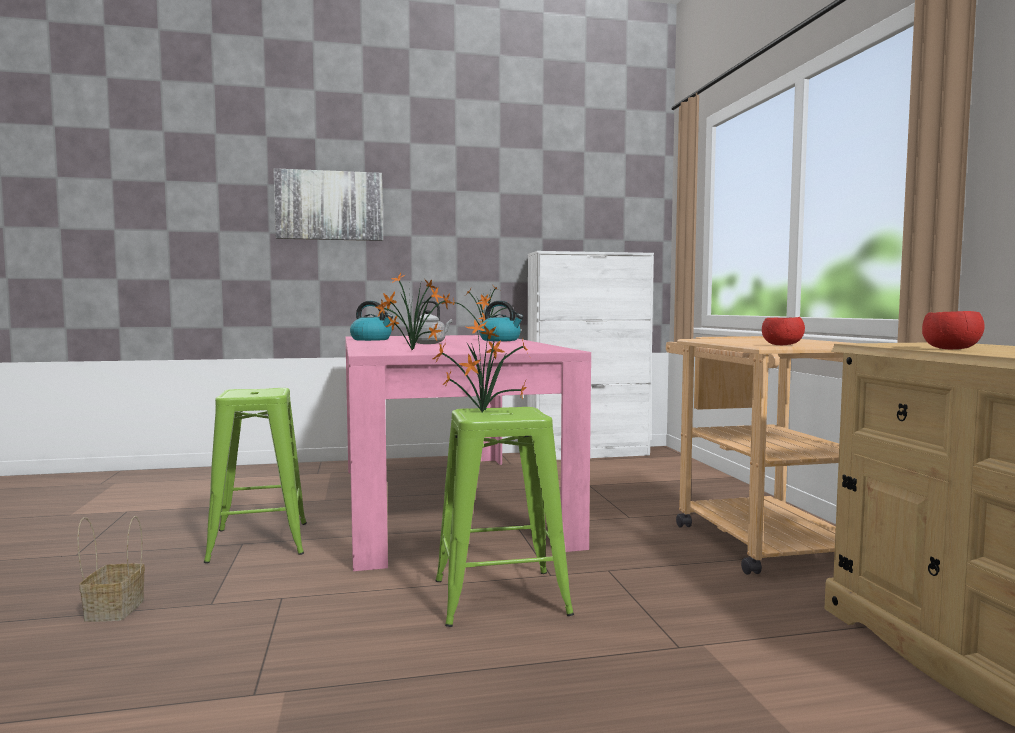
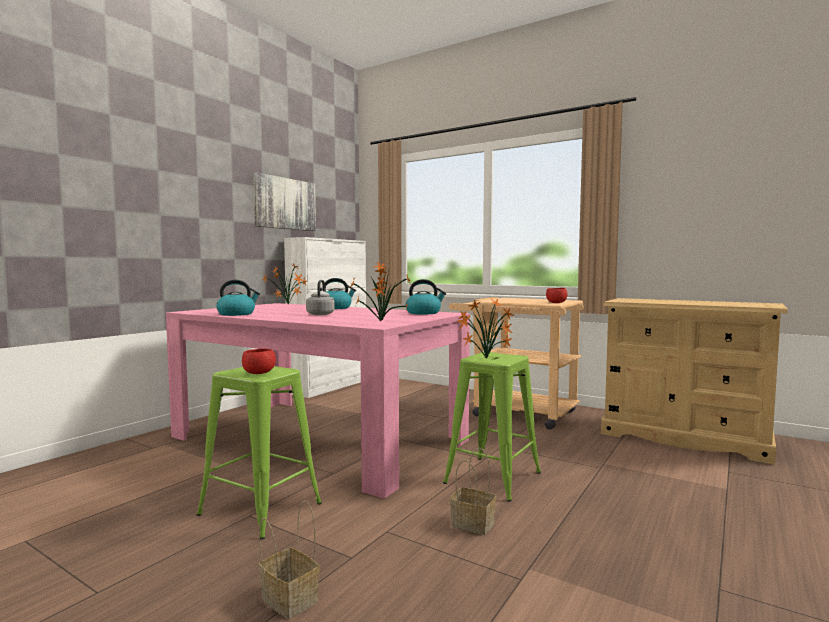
camera: 45 degrees left, 0 degrees up
picture [274,168,383,241] -> picture moved to [253,173,316,231]
red bowl [922,311,985,349] -> red bowl moved to [242,349,276,374]
none -> kettle [406,279,446,315]
none -> basket [450,448,496,535]

